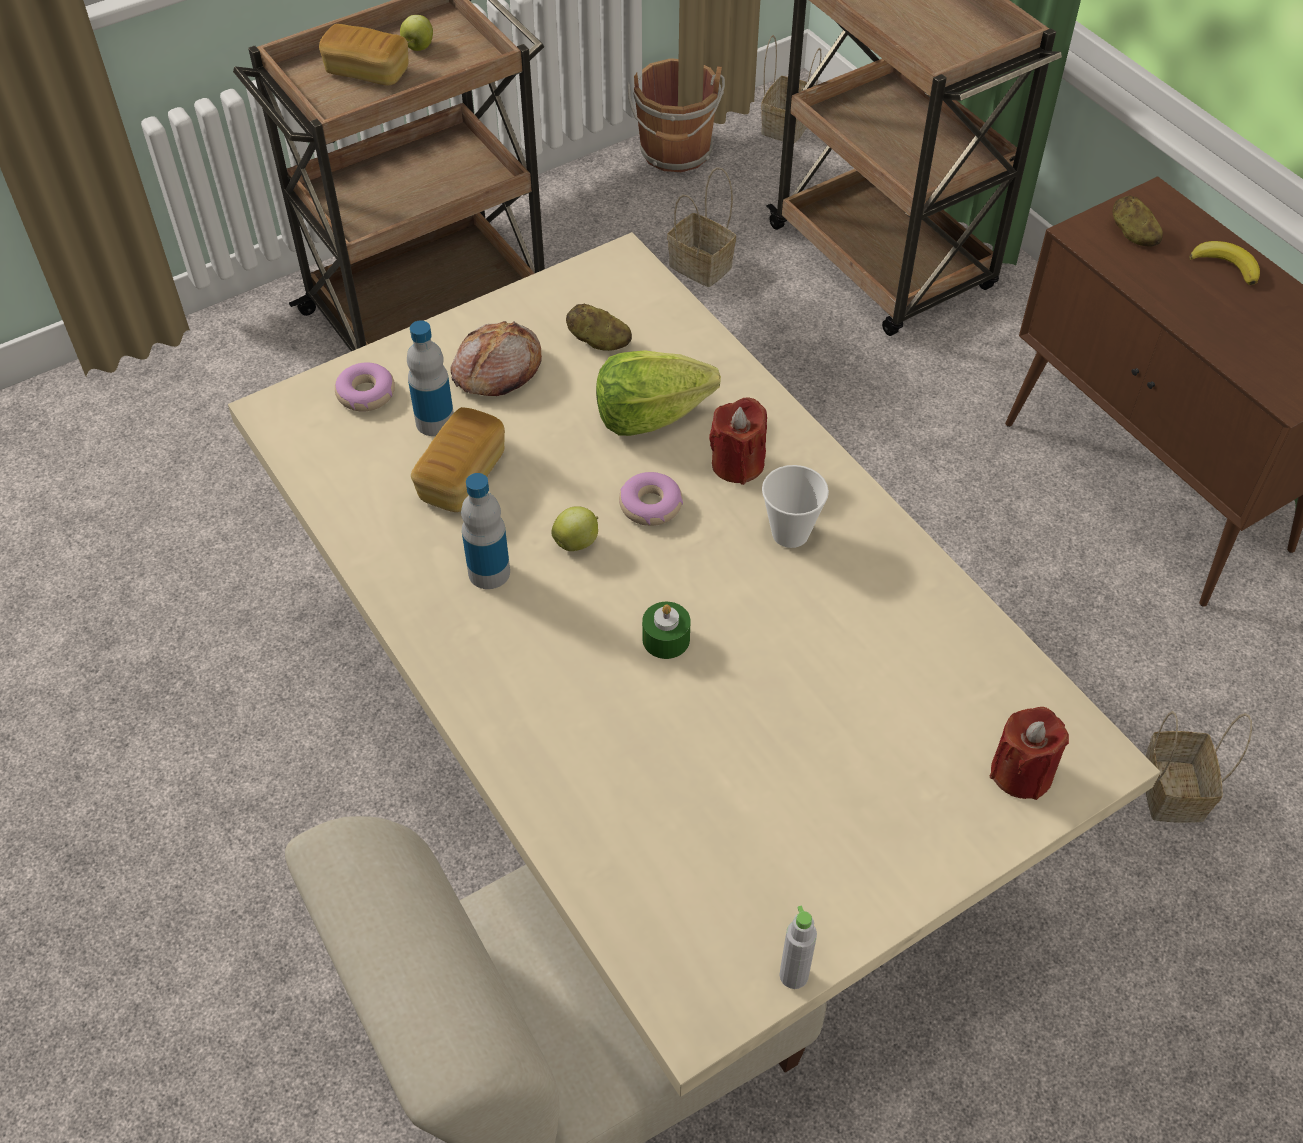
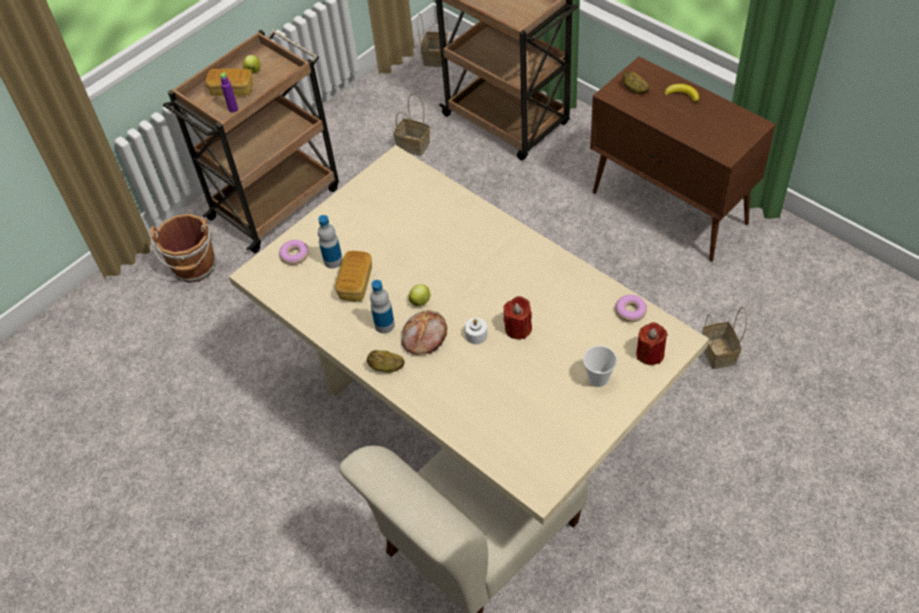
camera: 10 degrees left, 0 degrees up
bread [450,321,542,396] -> bread moved to [401,310,447,355]
potato [566,304,632,351] -> potato moved to [367,350,405,373]
lettuce [596,350,721,436] -> none
donut [619,472,683,526] -> donut moved to [615,295,647,322]
brown bucket [627,58,725,172] -> brown bucket moved to [150,214,216,283]
green candle [642,602,691,659] -> white candle [464,318,488,344]
red candle [709,397,767,485] -> red candle moved to [503,296,532,339]
cup [762,465,829,548] -> cup moved to [583,346,617,387]
grey bottle [780,906,817,989] -> none
none -> purple bottle [220,72,238,112]

